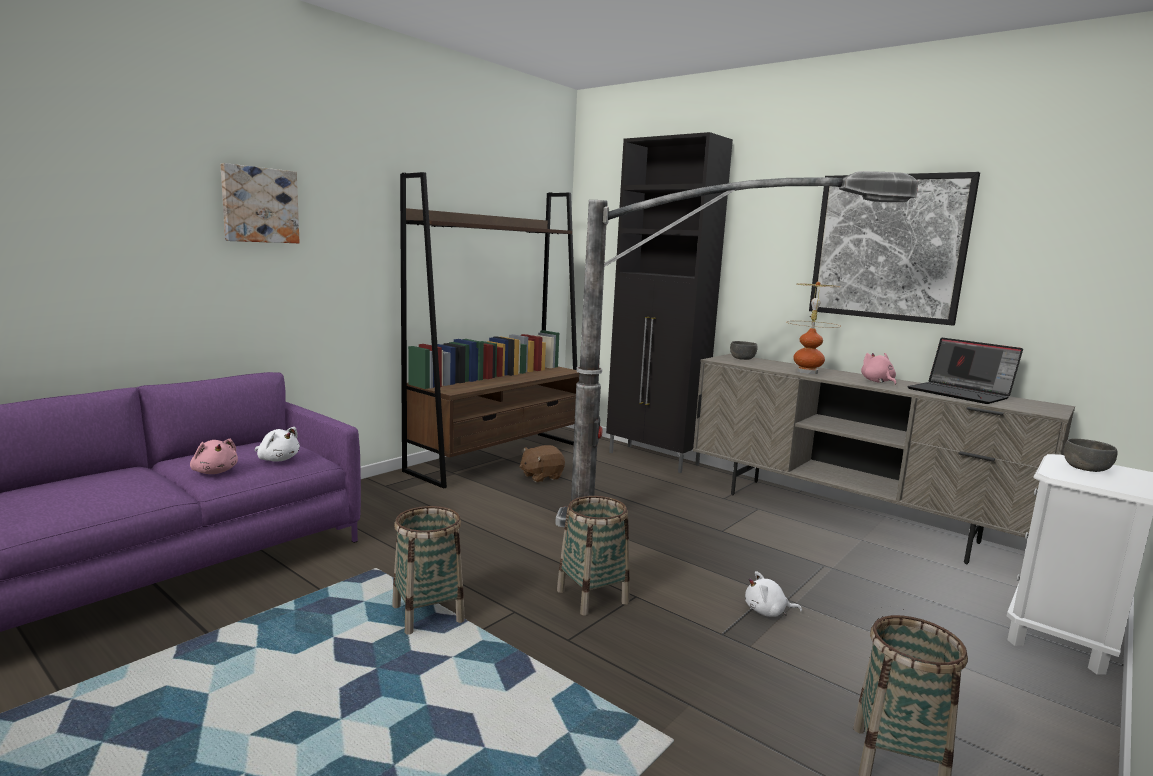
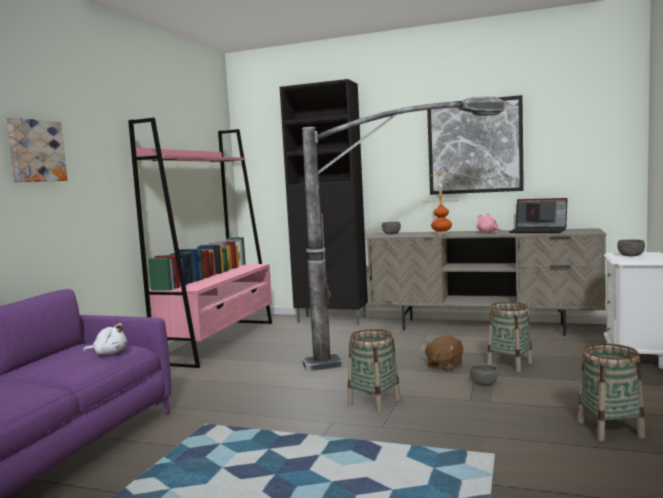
camera: 20 degrees left, 5 degrees down
pink plush toy [190,439,238,474] -> none
basket [392,506,465,634] -> basket moved to [487,302,533,372]
brown bookcase [400,172,579,489] -> pink bookcase [128,118,272,368]
brown plush toy [519,445,565,482] -> brown plush toy moved to [423,335,463,371]
white plush toy [745,571,802,617] -> grey bowl [470,364,498,386]

